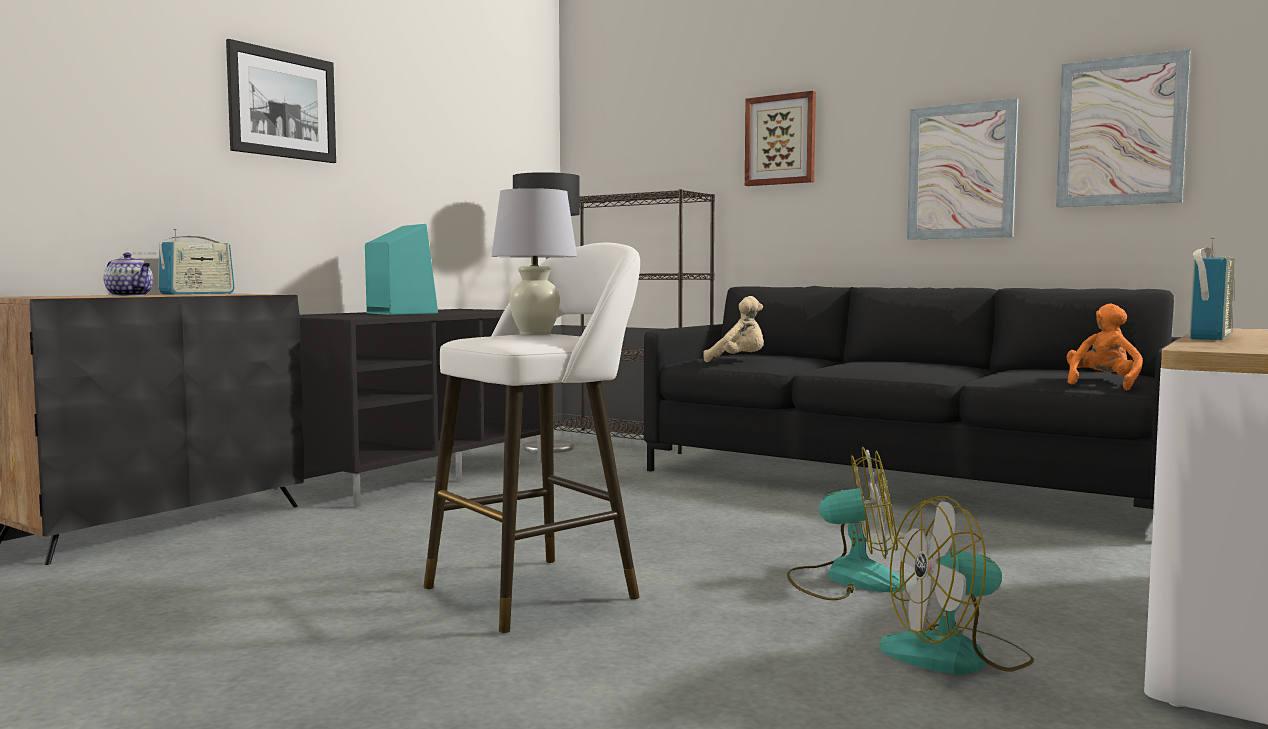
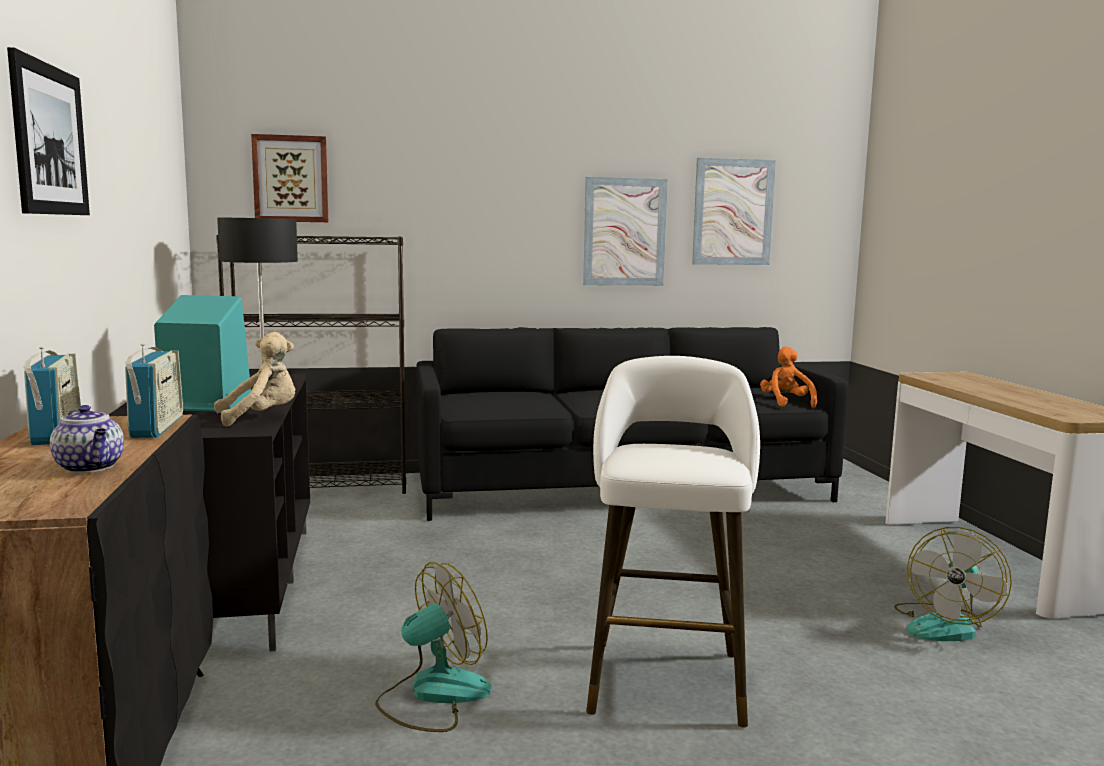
camera: 45 degrees left, 5 degrees up
teapot [103,253,153,296] -> teapot turned 60 degrees clockwise [50,405,124,473]
white table lamp [491,188,577,335] -> none
beige plush toy [703,296,764,362] -> beige plush toy moved to [214,332,295,427]
picture [745,91,816,186] -> picture moved to [251,134,328,222]
fan [787,447,906,600] -> fan moved to [375,562,492,732]
radio [1189,237,1235,340] -> radio moved to [125,344,183,438]

